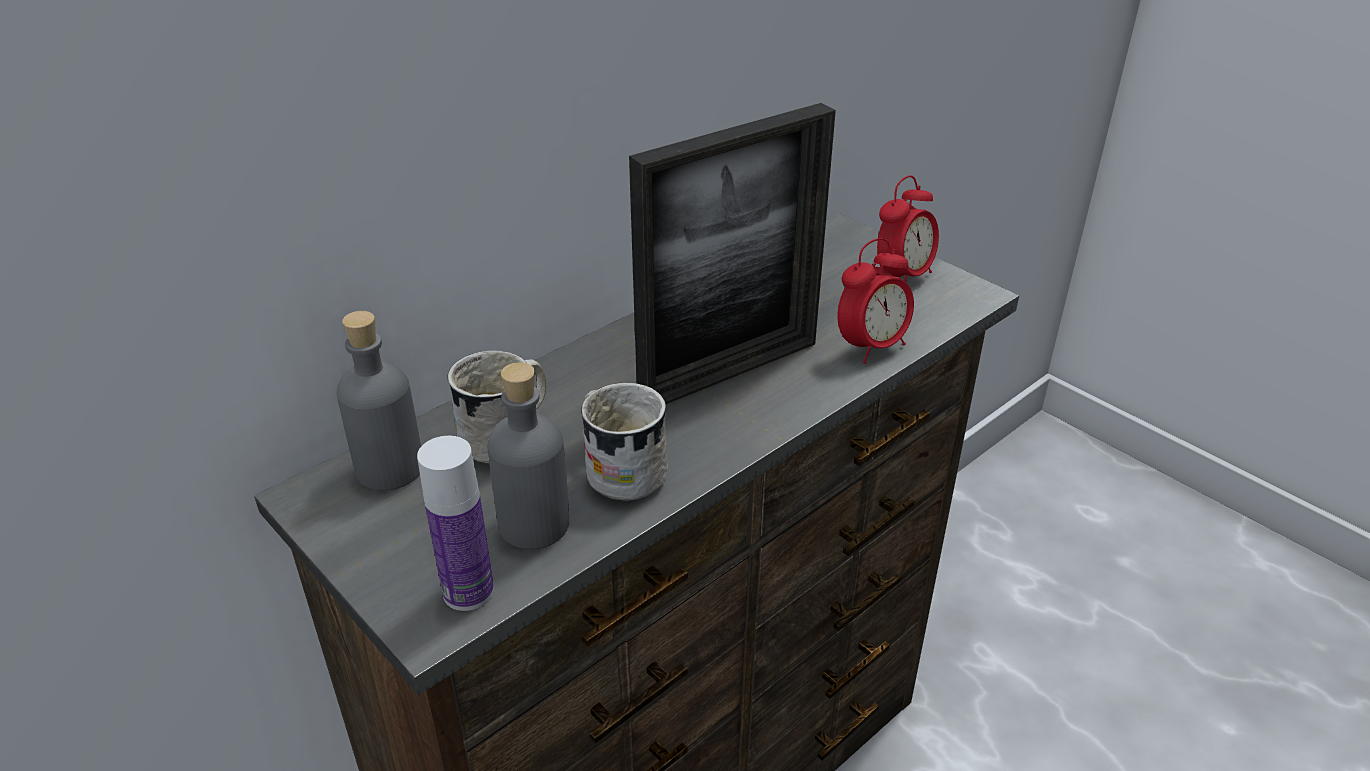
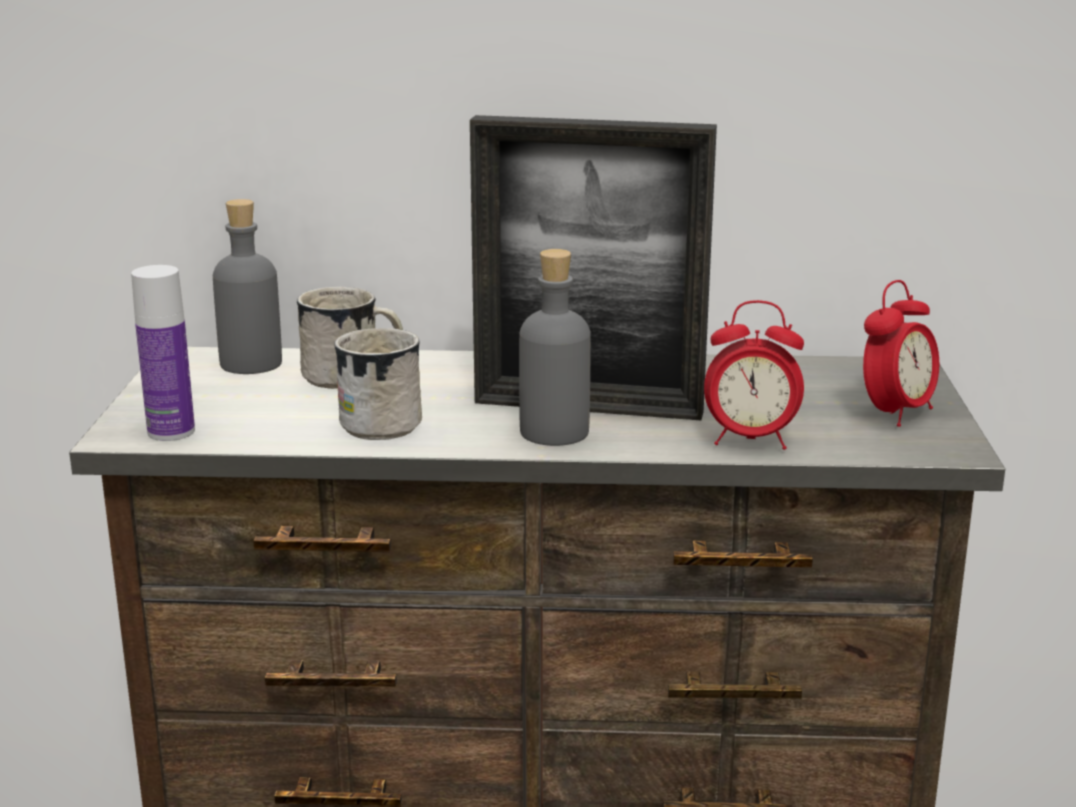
camera: 45 degrees right, 15 degrees down
grey bottle [487,362,569,549] -> grey bottle moved to [519,249,591,446]
alarm clock [877,175,939,282] -> alarm clock turned 45 degrees counterclockwise [863,280,939,427]

